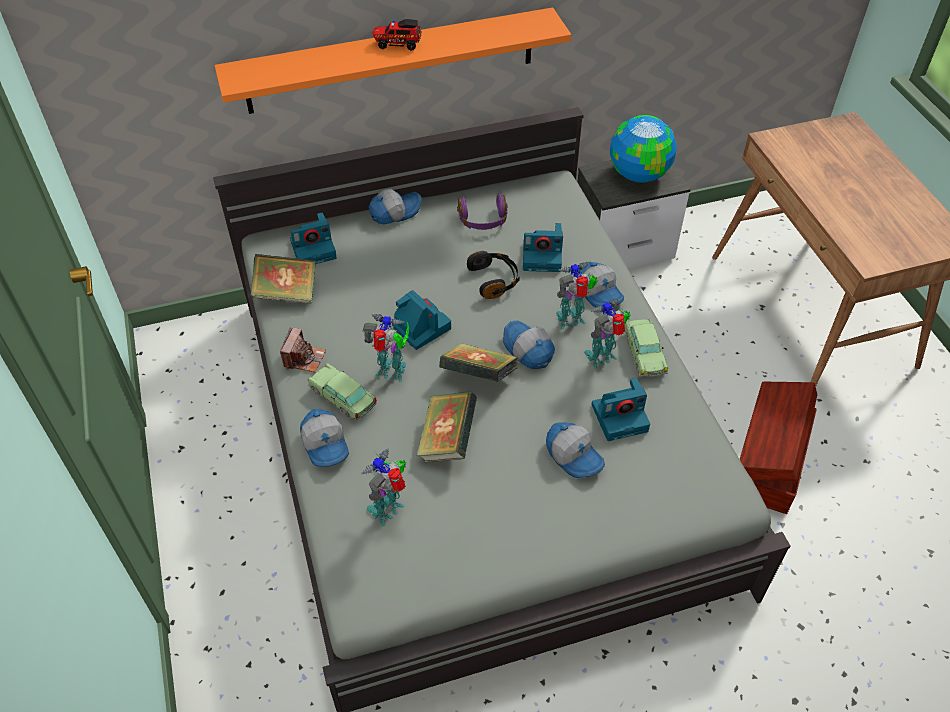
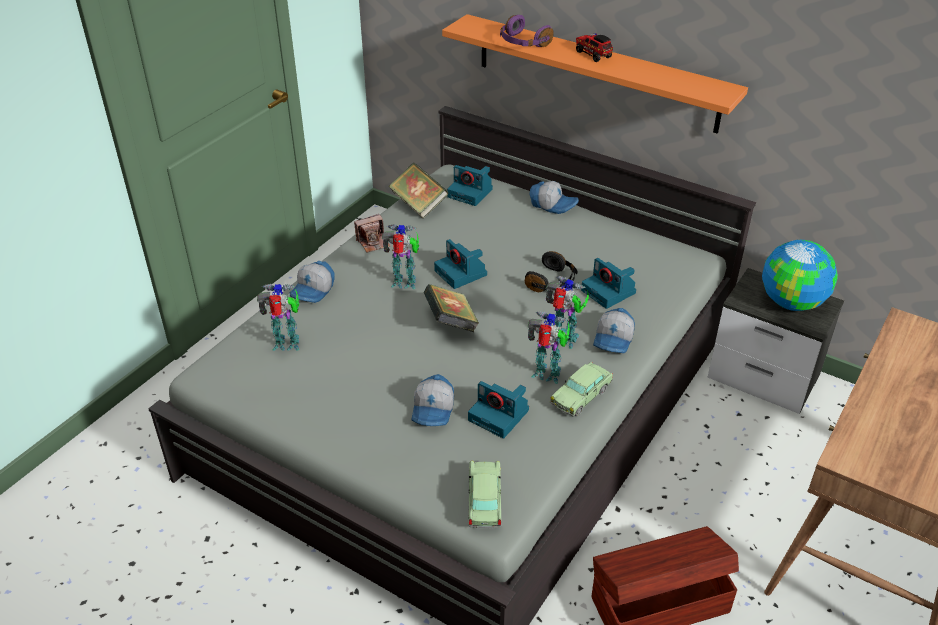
camera: 50 degrees right, 10 degrees down
toy car [308,363,377,421] -> toy car moved to [468,461,502,528]
toy robot [363,314,409,382] -> toy robot turned 60 degrees counterclockwise [382,224,419,289]
camera [392,290,451,350] -> camera turned 135 degrees clockwise [434,239,487,289]
book [417,391,477,462] -> none
purple headphones [457,194,507,230] -> purple headphones moved to [500,15,554,47]
cap [503,320,555,369] -> none

